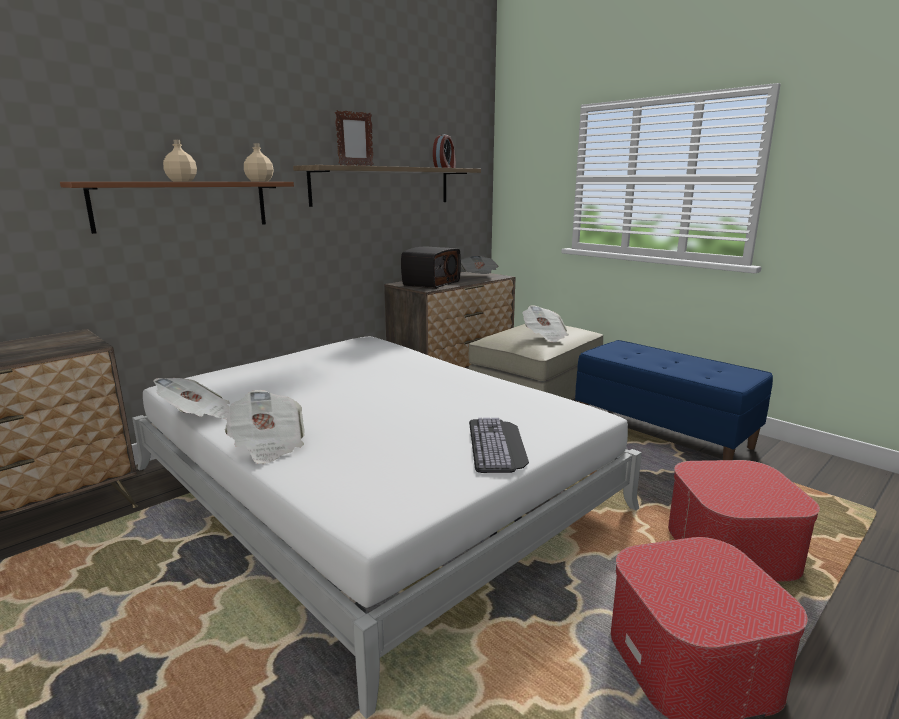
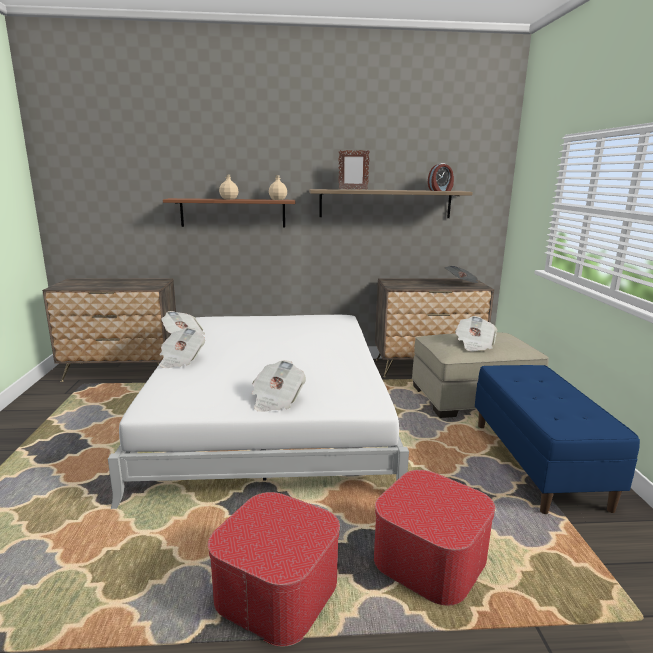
camera: 40 degrees right, 0 degrees up
radio [401,247,461,289] -> none
keyboard [469,418,529,473] -> newspaper [252,360,306,412]

